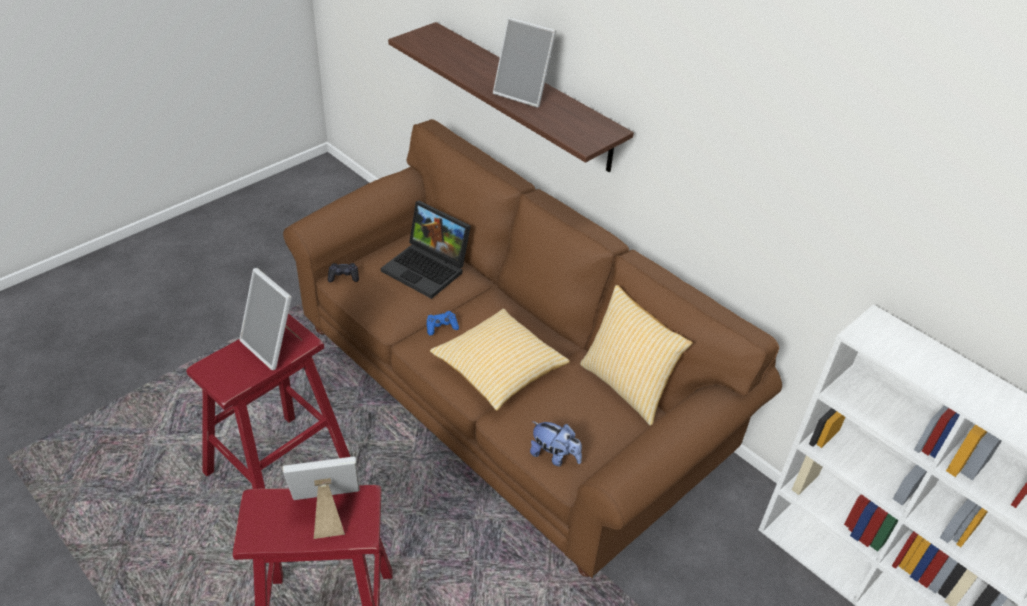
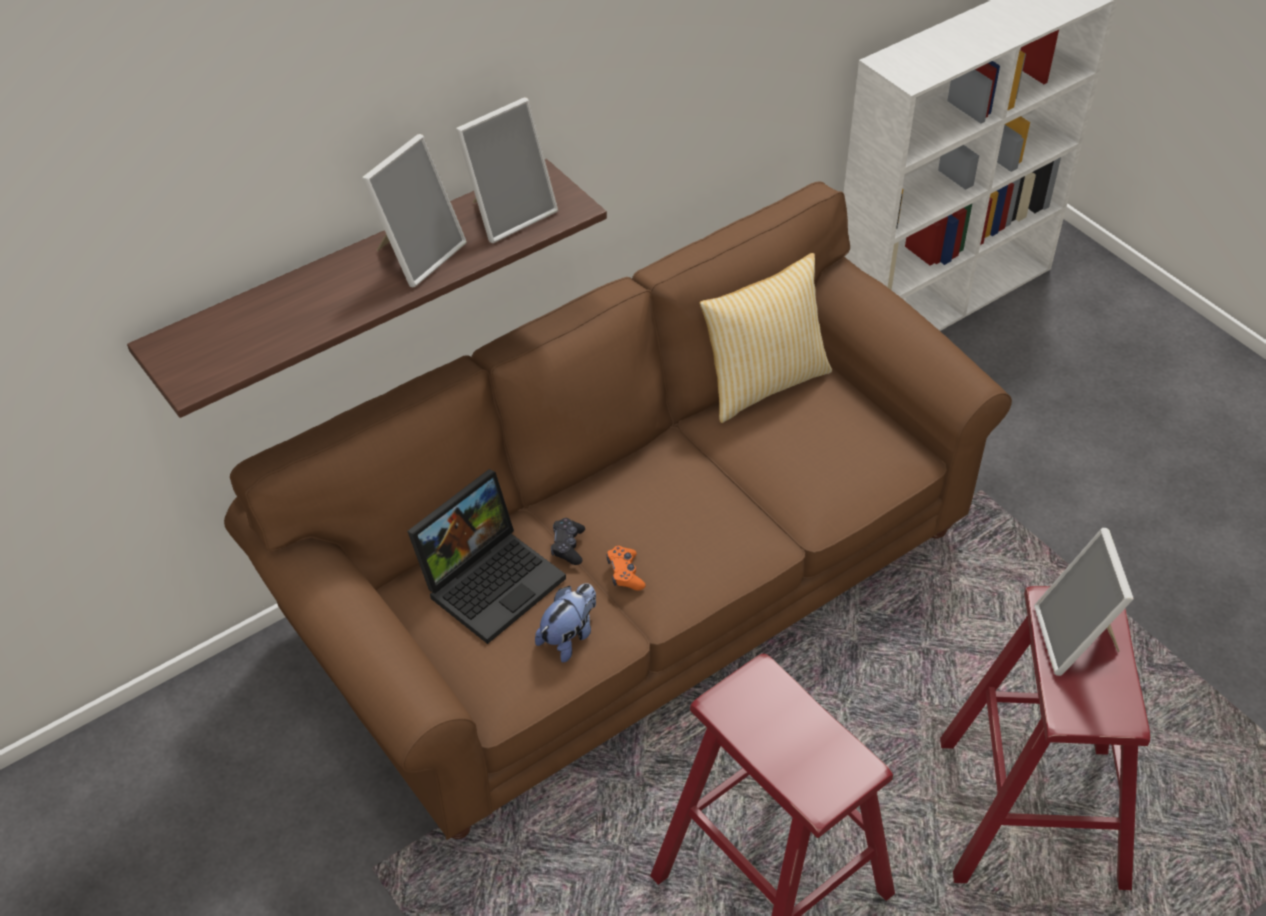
camera: 80 degrees left, 5 degrees up
picture frame [239,268,302,370] -> picture frame moved to [456,97,558,243]
black game controller [328,263,359,282] -> black game controller moved to [551,518,585,565]
blue game controller [427,311,459,336] -> orange game controller [606,546,645,590]
pillow [430,309,570,410] -> none
plush toy [530,421,582,467] -> plush toy moved to [535,583,596,662]

